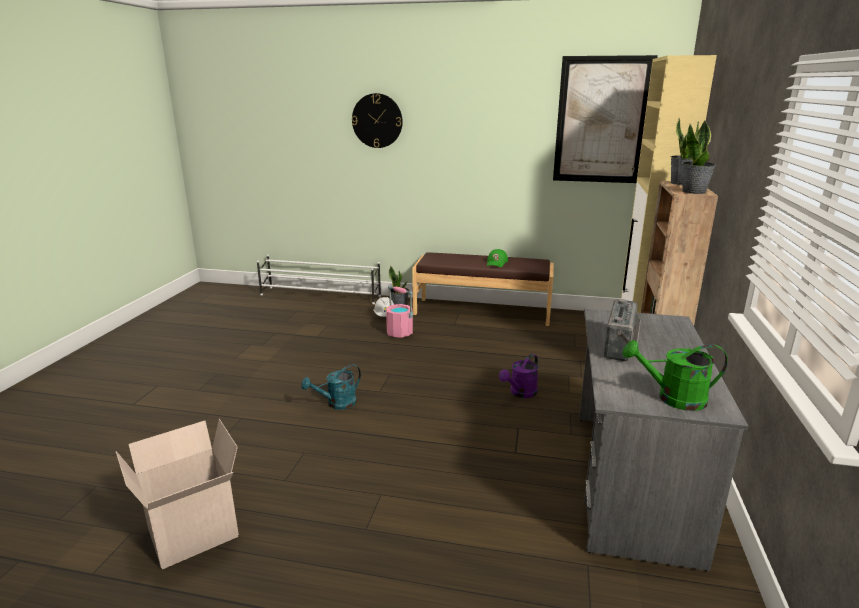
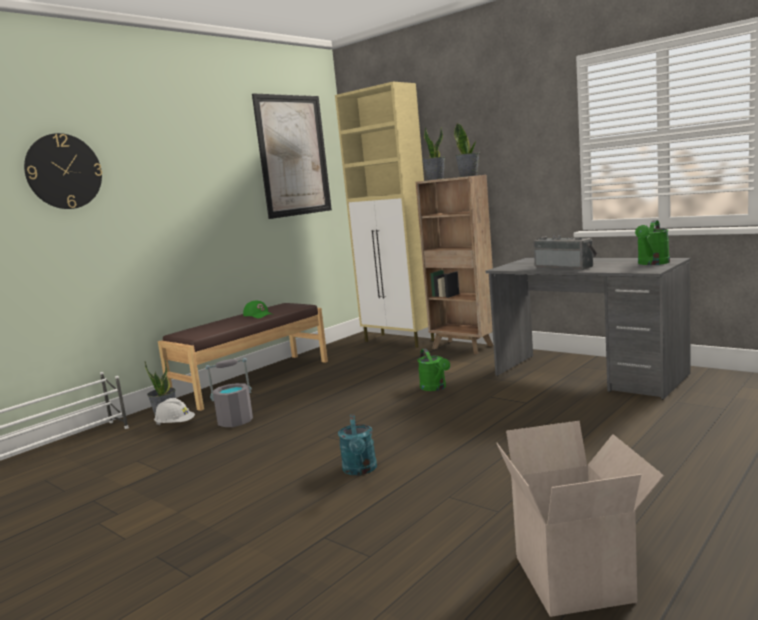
camera: 60 degrees left, 10 degrees down
pink bucket [386,285,413,338] -> grey bucket [205,358,253,427]
purple watering can [499,354,538,398] -> green watering can [418,349,450,391]

